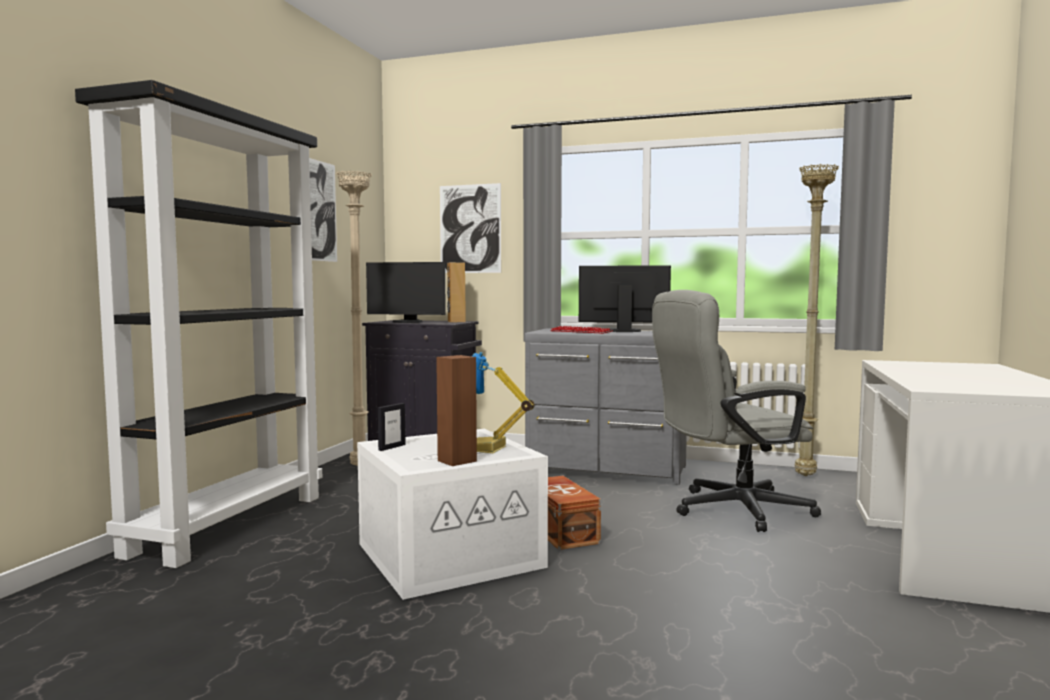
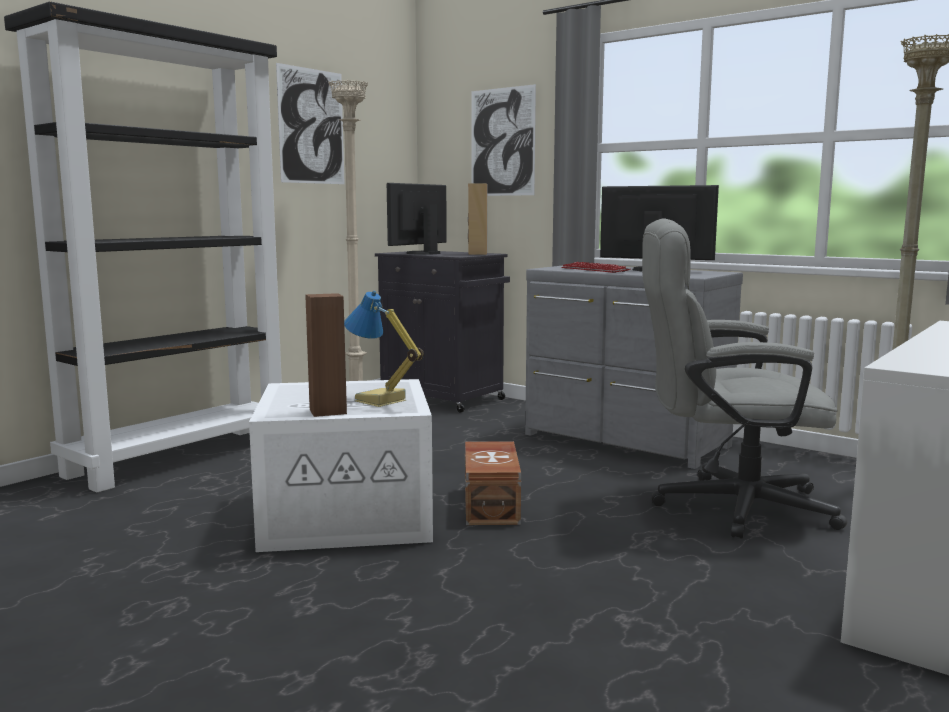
camera: 20 degrees right, 5 degrees up
monitor [366,262,446,323] -> monitor turned 90 degrees clockwise [387,183,447,255]
picture frame [378,403,406,451] -> none

